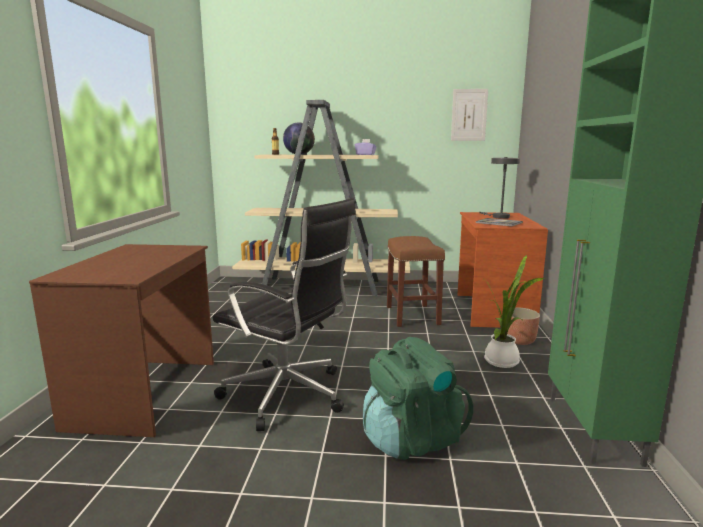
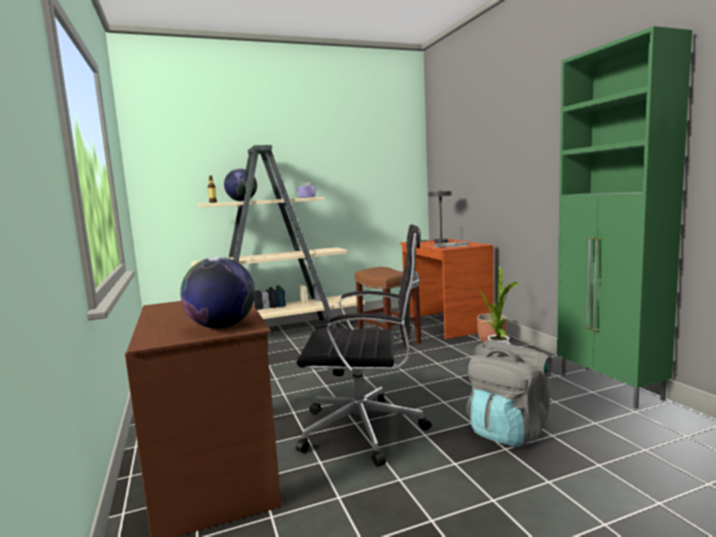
camera: 25 degrees left, 5 degrees down
green backpack [363,337,474,460] -> grey backpack [466,340,552,448]
picture [451,89,488,141] -> none
none -> globe [180,257,255,329]

